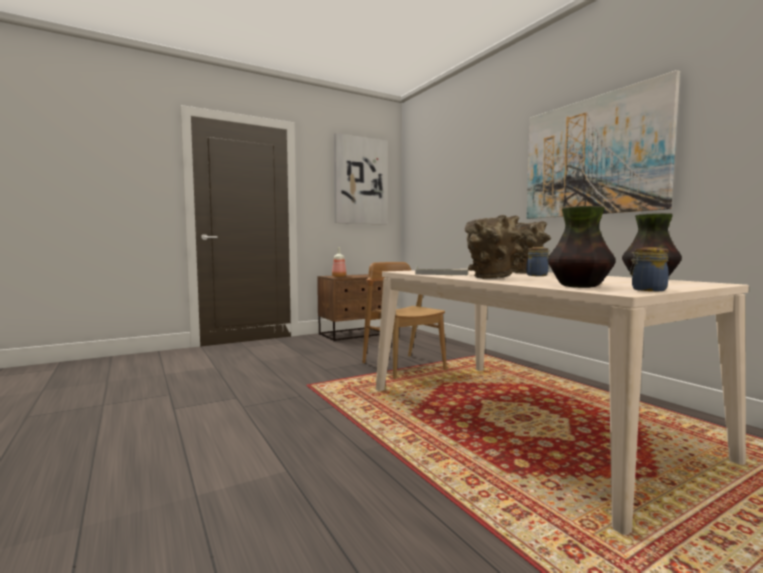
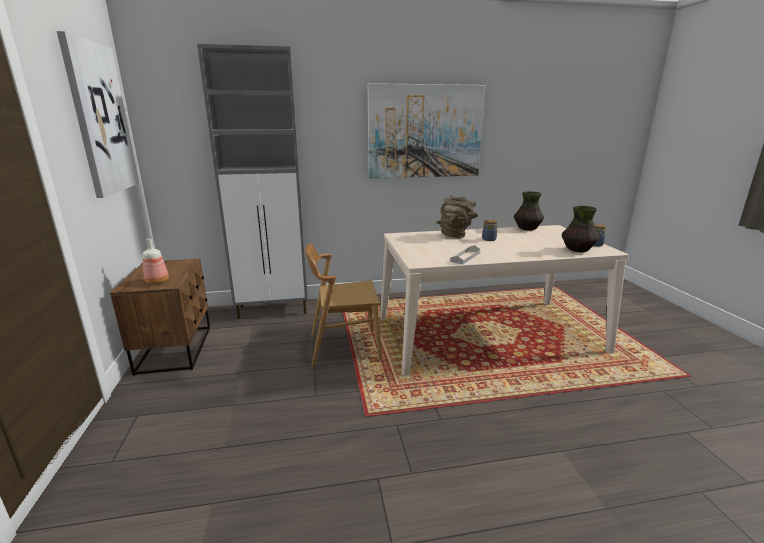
camera: 70 degrees left, 15 degrees up
brown vase [465,215,523,279] -> none
none -> grey cabinet [197,44,308,319]

